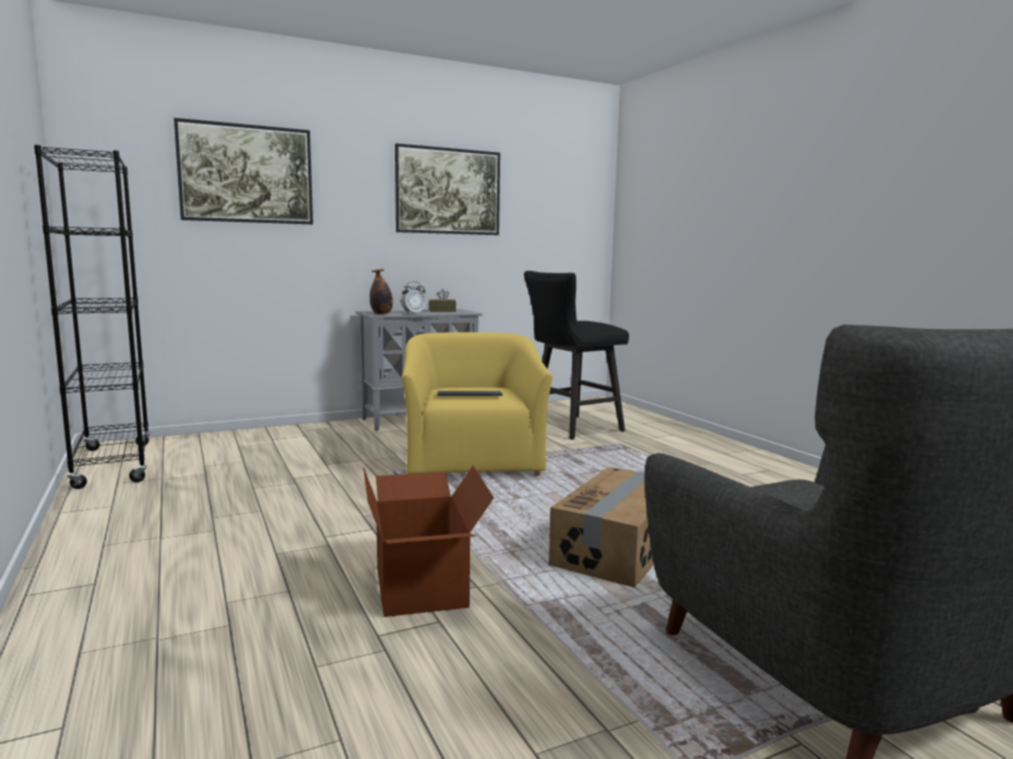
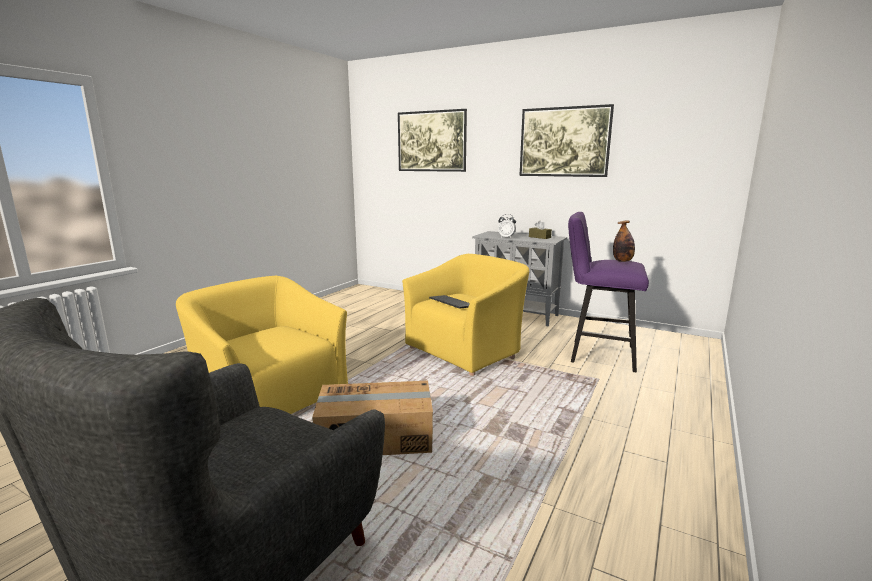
camera: 55 degrees right, 5 degrees up
black bookcase [34,145,151,489] -> none
cardboard box [363,466,494,617] -> yellow armchair [176,276,348,414]
bottle [370,269,393,314] -> bottle moved to [613,220,635,262]
black stool [524,271,629,440] -> purple stool [568,212,649,372]

